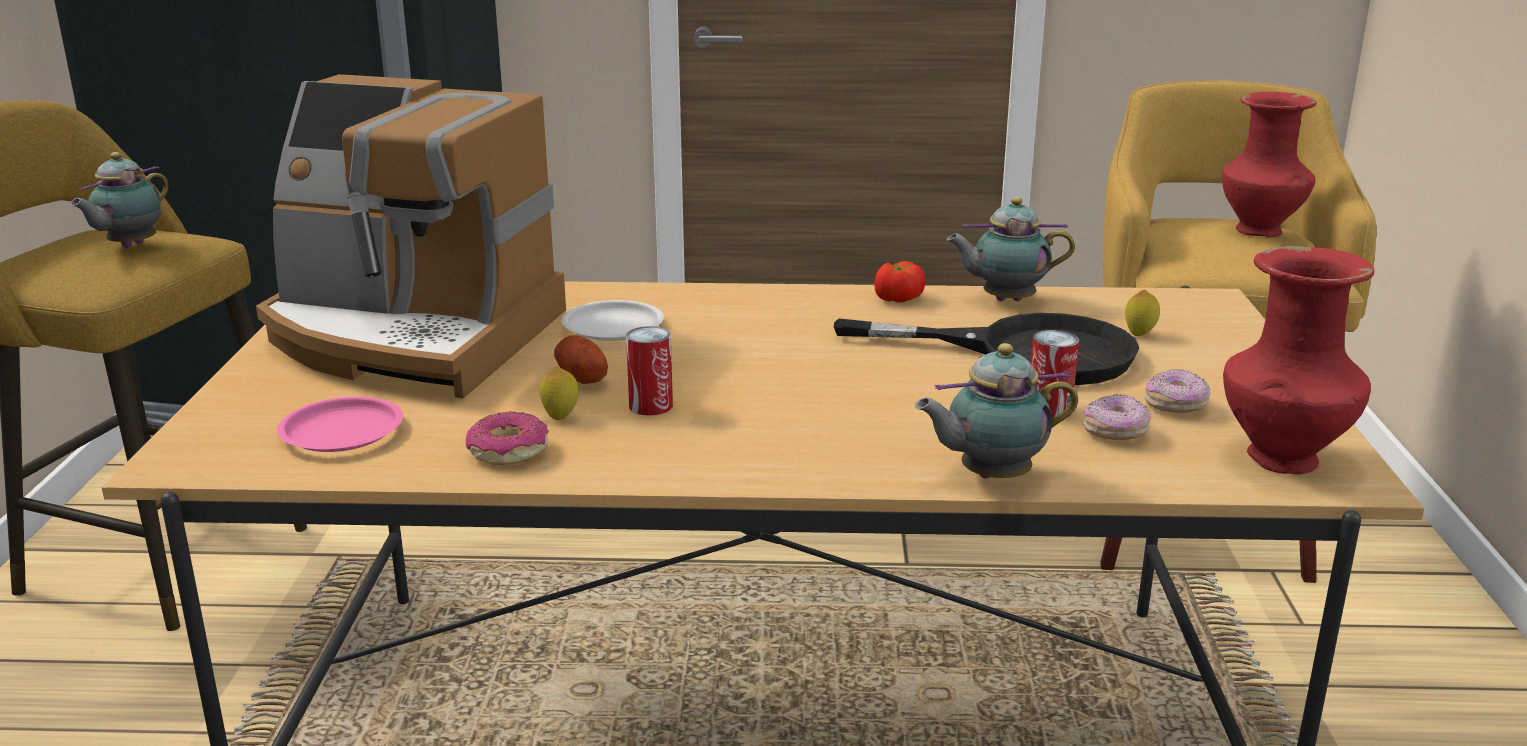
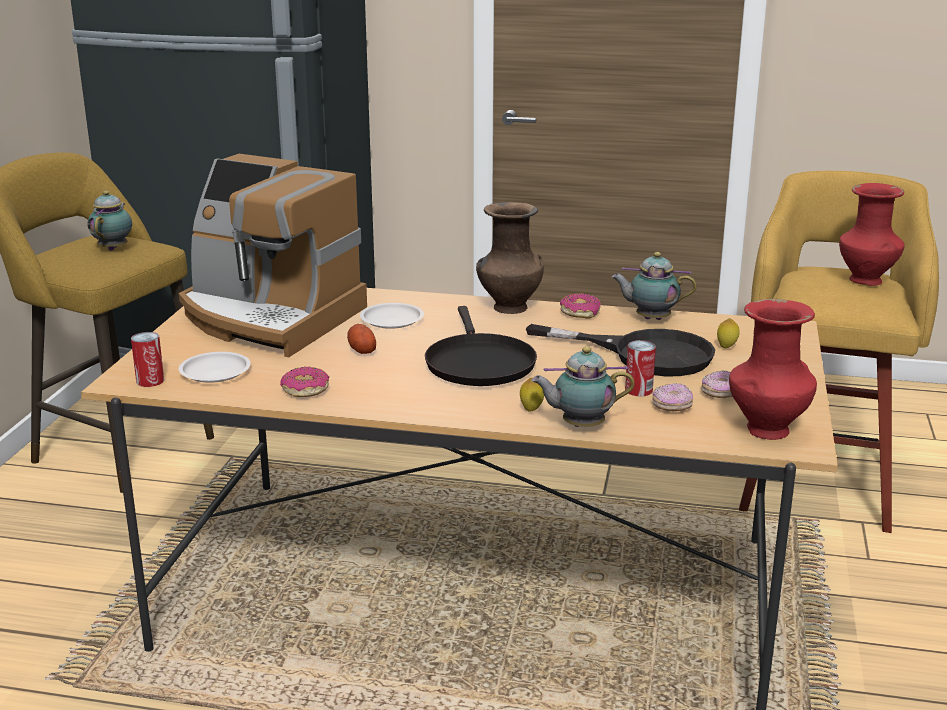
camera: 10 degrees right, 0 degrees up
teapot [70,152,168,248] -> teapot turned 150 degrees clockwise [88,191,132,251]
pink plate [277,397,403,452] -> white plate [179,352,251,382]
lemon [540,367,578,420] -> lemon moved to [520,378,544,411]
can [626,326,673,416] -> can moved to [131,332,164,387]
tomato [875,261,926,303] -> donut [560,293,601,319]
none -> black frying pan [425,306,537,386]
none -> brown vase [476,202,544,314]

